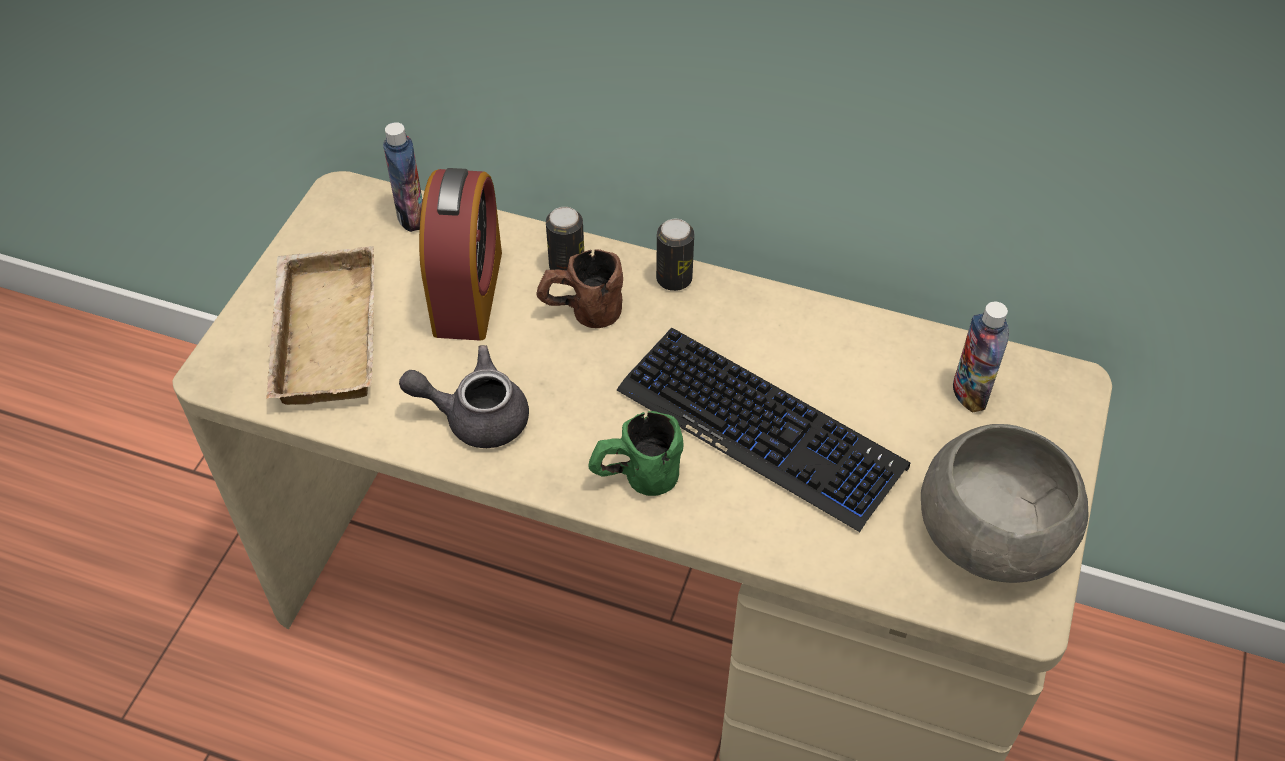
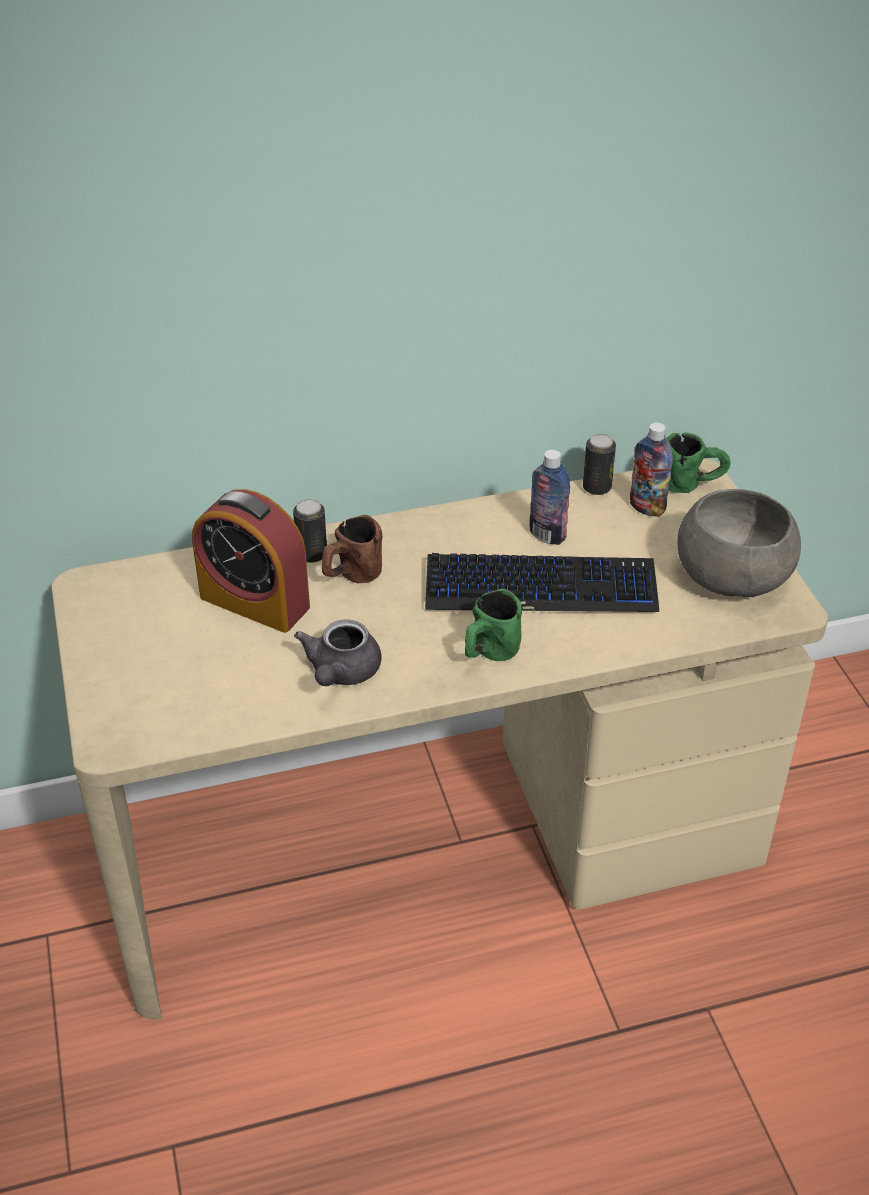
camera: 35 degrees left, 10 degrees down
beige tray [266,246,375,405] -> none
bottle [383,122,423,232] -> bottle moved to [529,450,570,545]
grey teapot [399,345,529,448] -> grey teapot turned 45 degrees counterclockwise [294,619,381,686]
alarm clock [419,168,502,340] -> alarm clock turned 150 degrees clockwise [192,489,310,633]
can [656,219,694,291] -> can moved to [583,434,616,495]
none -> green mug [666,432,731,493]

